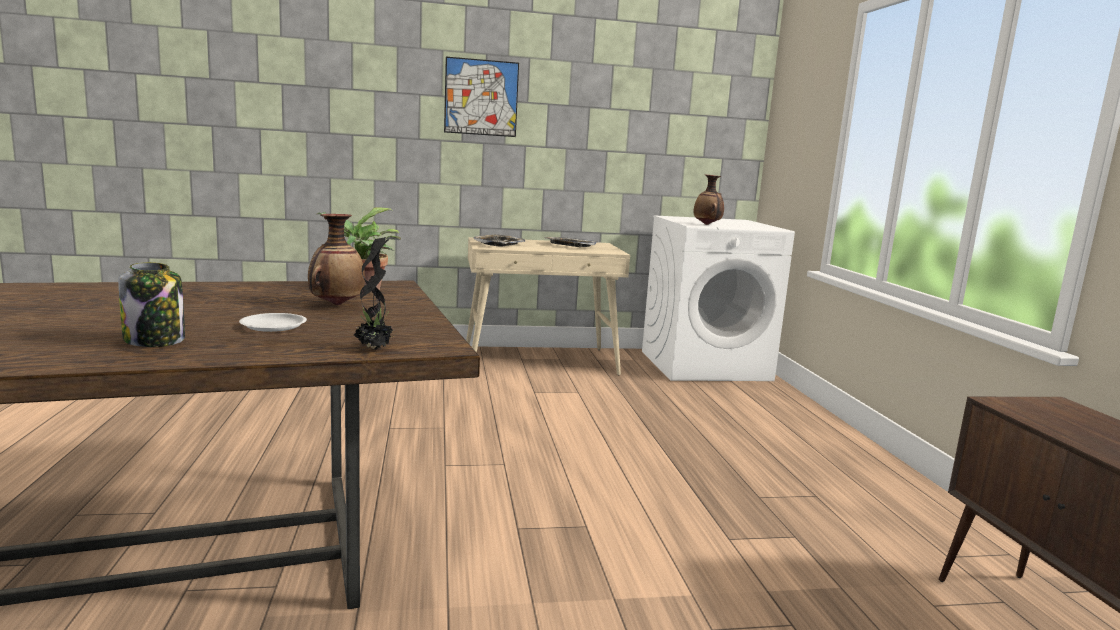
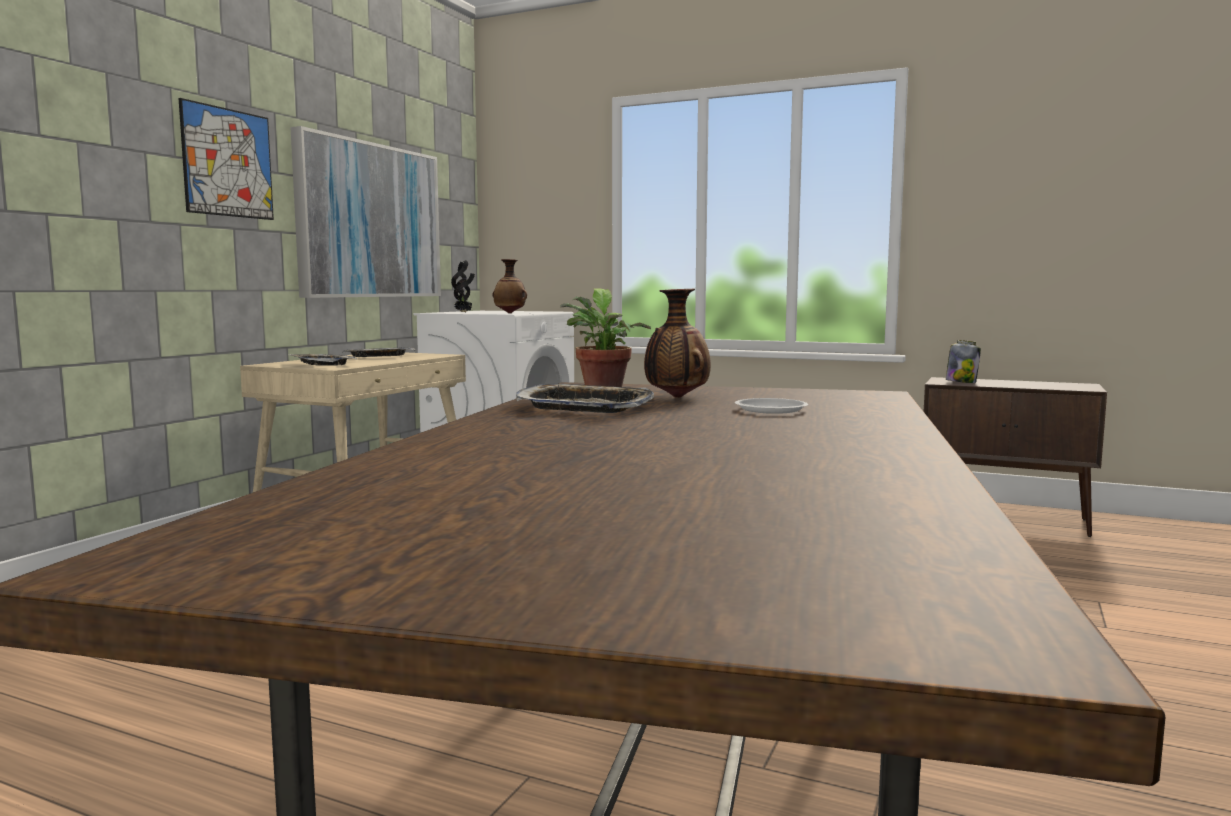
camera: 55 degrees left, 5 degrees down
jar [118,262,185,347] -> jar moved to [946,340,981,383]
potted plant [354,237,397,350] -> potted plant moved to [451,260,475,313]
none -> picture [290,126,441,298]
none -> tray [516,384,654,413]

